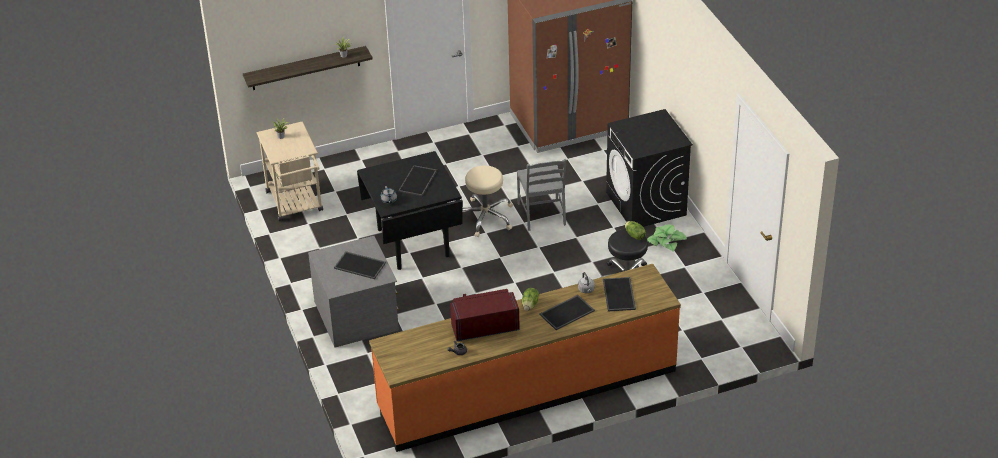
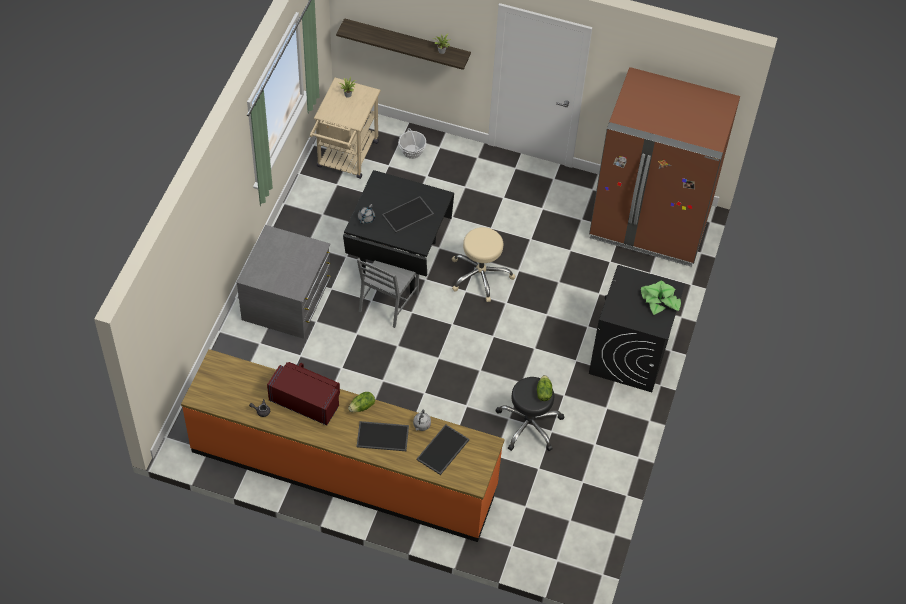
camera: 35 degrees right, 15 degrees up
tray [334,251,386,279] -> none
grey chair [517,159,566,231] -> grey chair moved to [357,258,419,328]
potted plant [647,224,687,251] -> potted plant moved to [641,280,681,315]
none -> basket [398,128,426,159]

